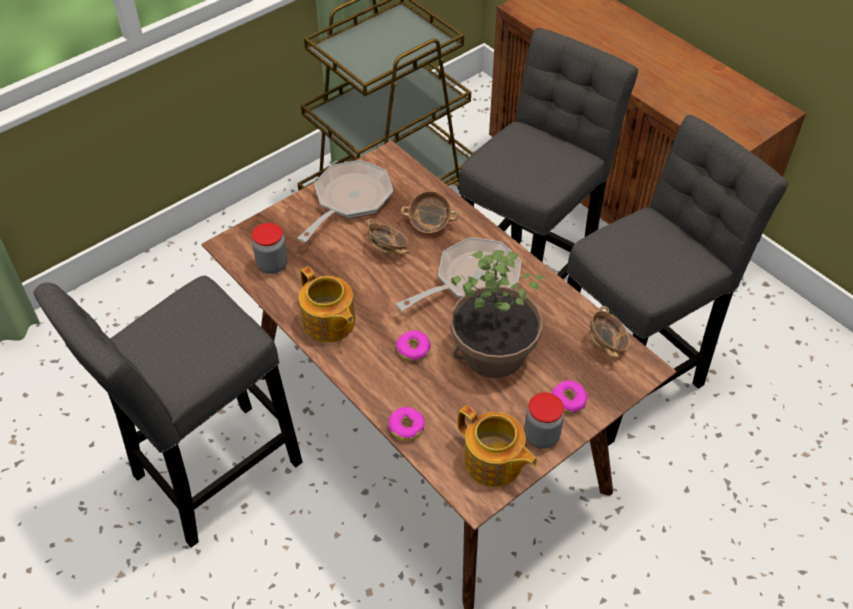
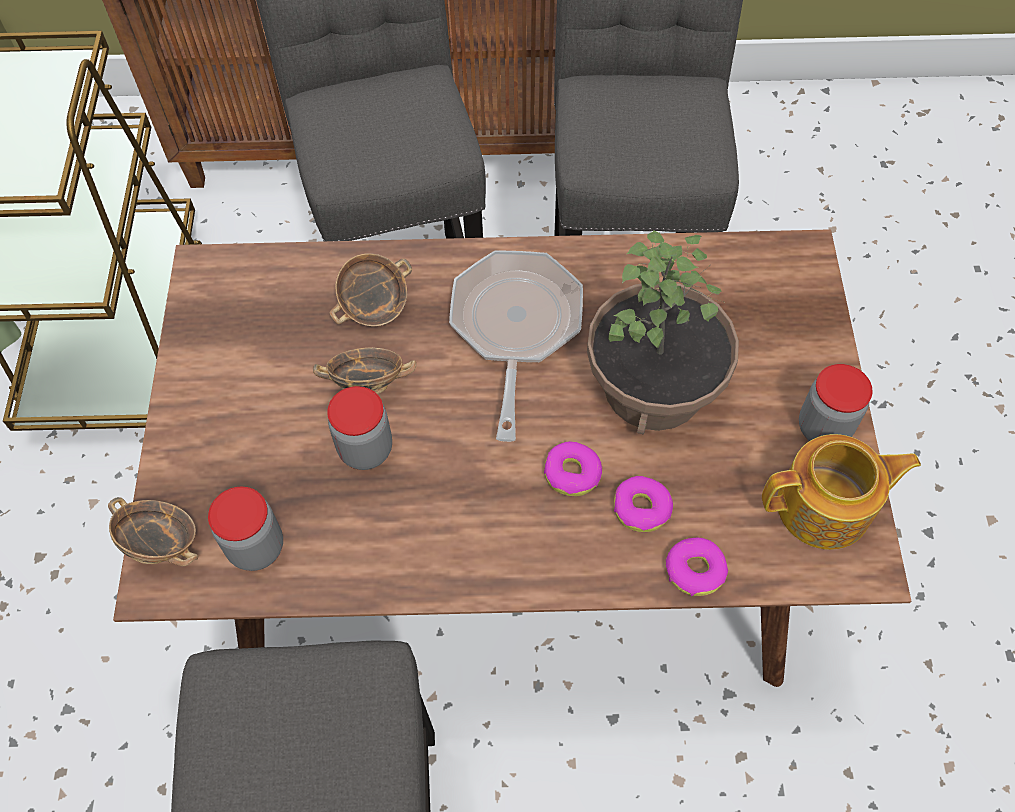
camera: 50 degrees left, 10 degrees up
frying pan [298,160,393,242] -> none
teapot [299,266,356,343] -> none
donut [552,380,587,414] -> donut moved to [614,476,673,532]
bowl [590,306,630,359] -> bowl moved to [108,497,198,566]
none -> jar [327,386,392,470]

